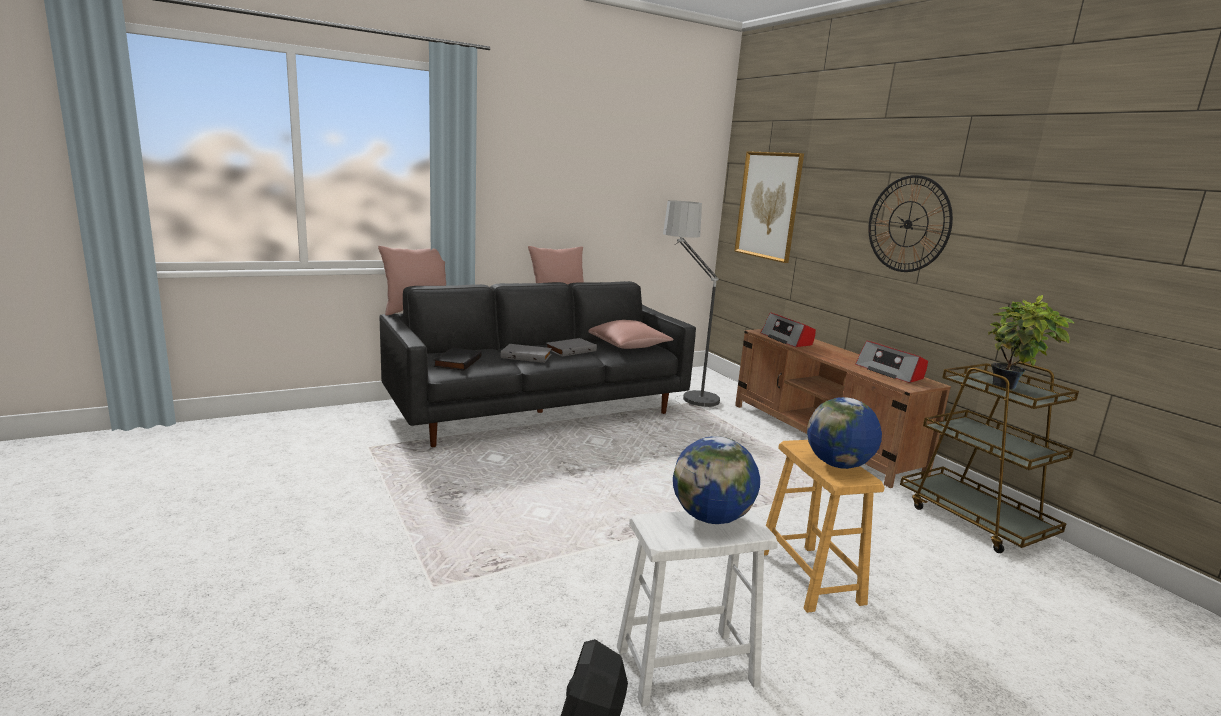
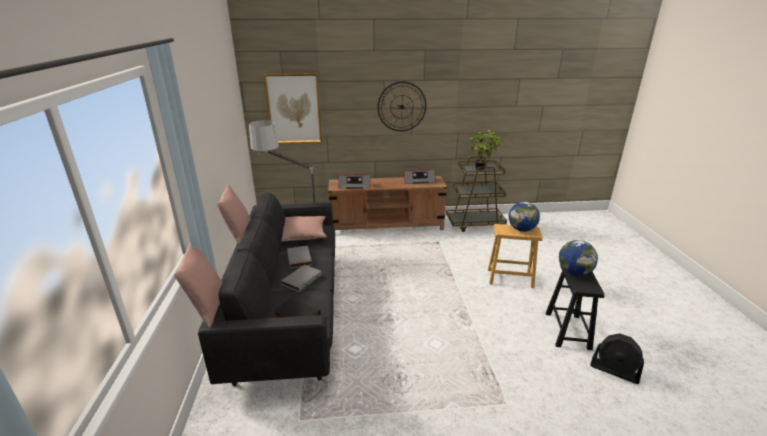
camera: 65 degrees left, 10 degrees up
white stool [617,509,778,707] -> black stool [546,265,604,350]

